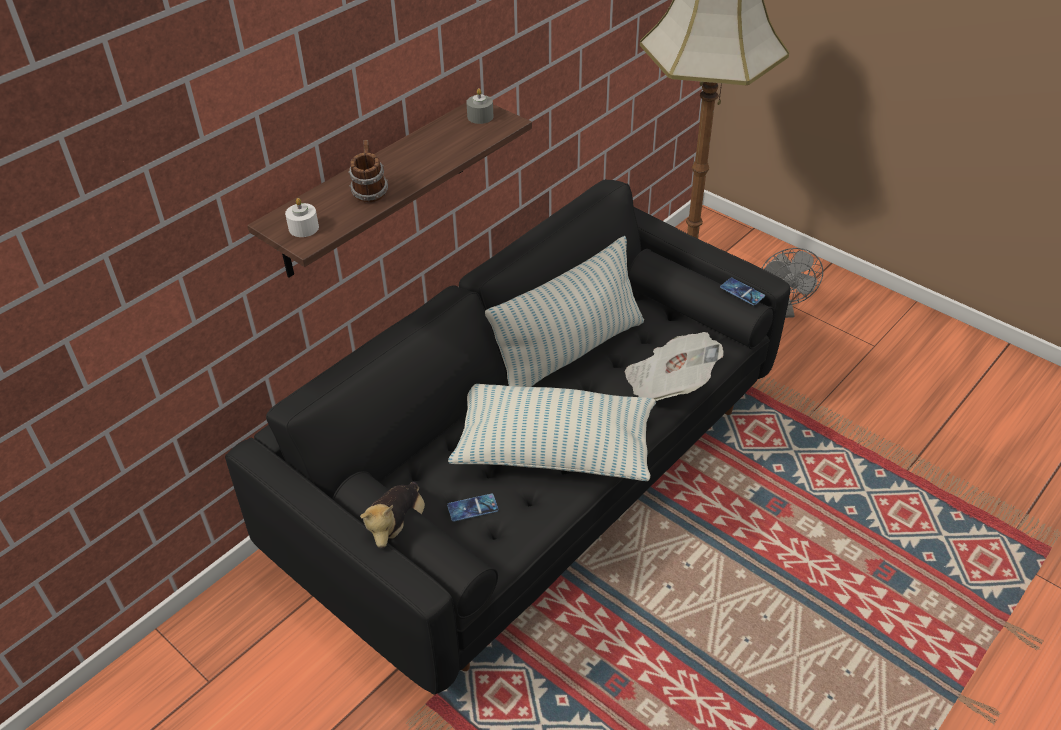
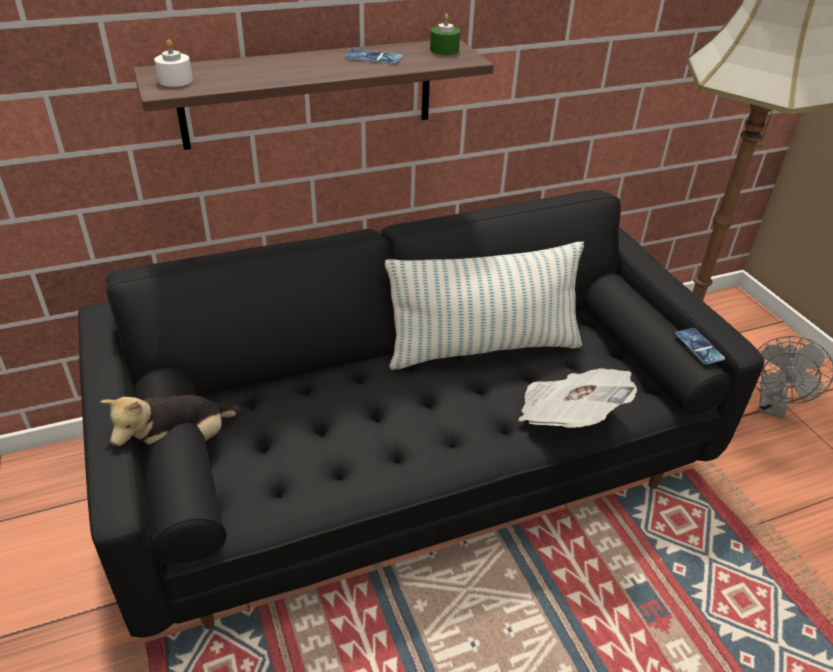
camera: 25 degrees right, 5 degrees down
mug [348,140,388,202] -> none
phone [447,493,499,522] -> phone moved to [345,49,403,65]
pillow [448,384,656,481] -> none
grey candle [466,88,493,124] -> green candle [430,13,460,55]

